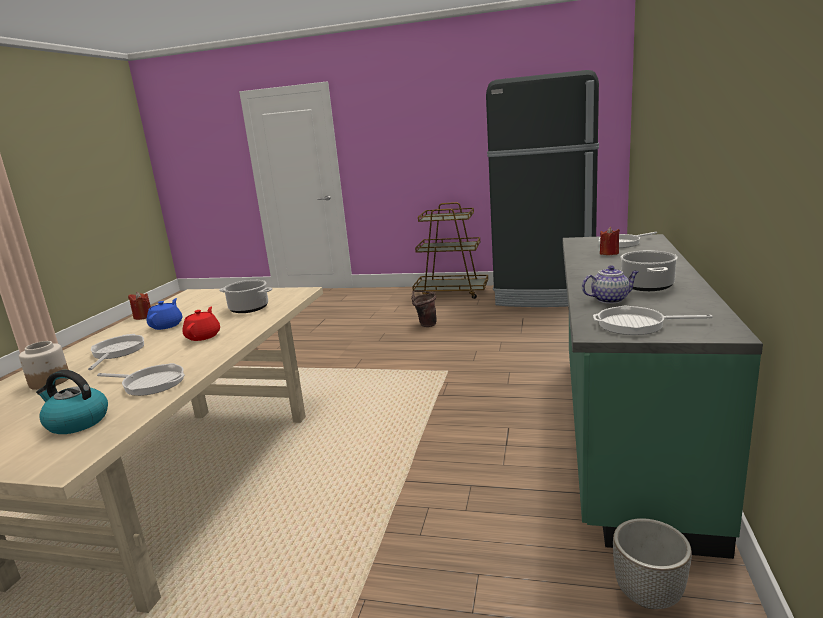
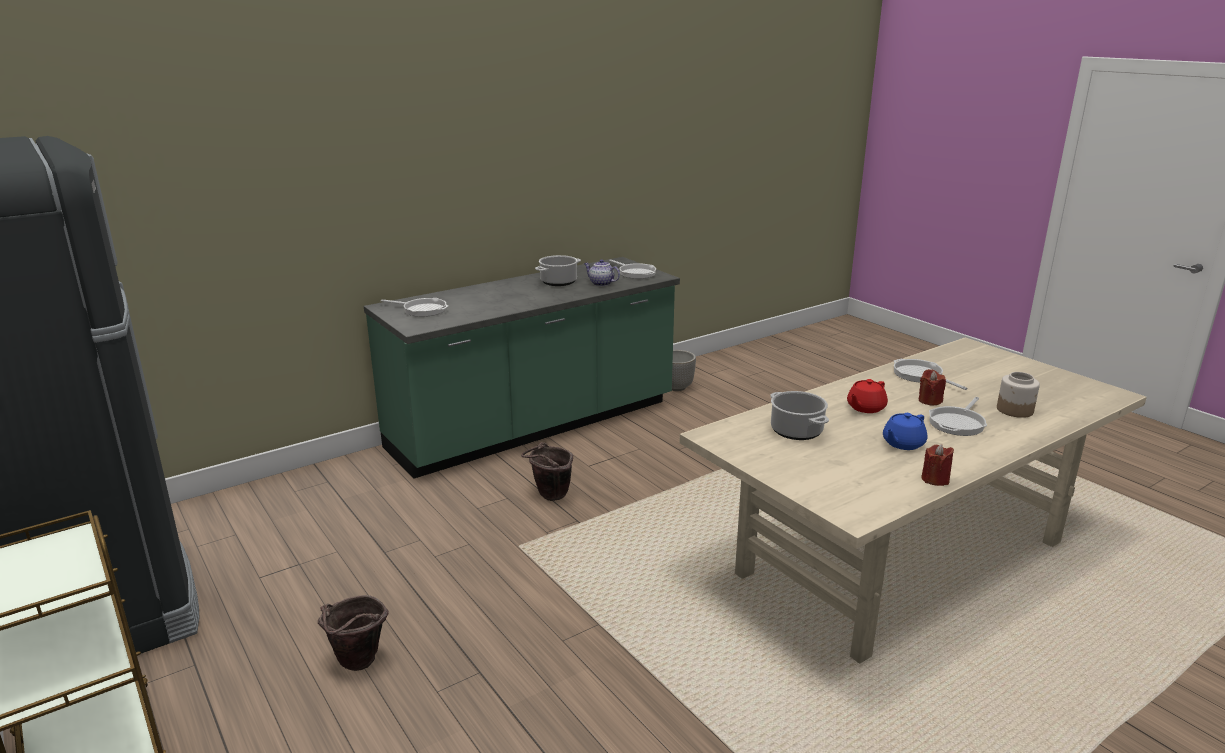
camera: 140 degrees left, 5 degrees up
kettle [36,370,108,434] -> none
red candle [600,227,620,255] -> red candle moved to [919,369,946,405]
none -> brown bucket [521,442,573,501]

